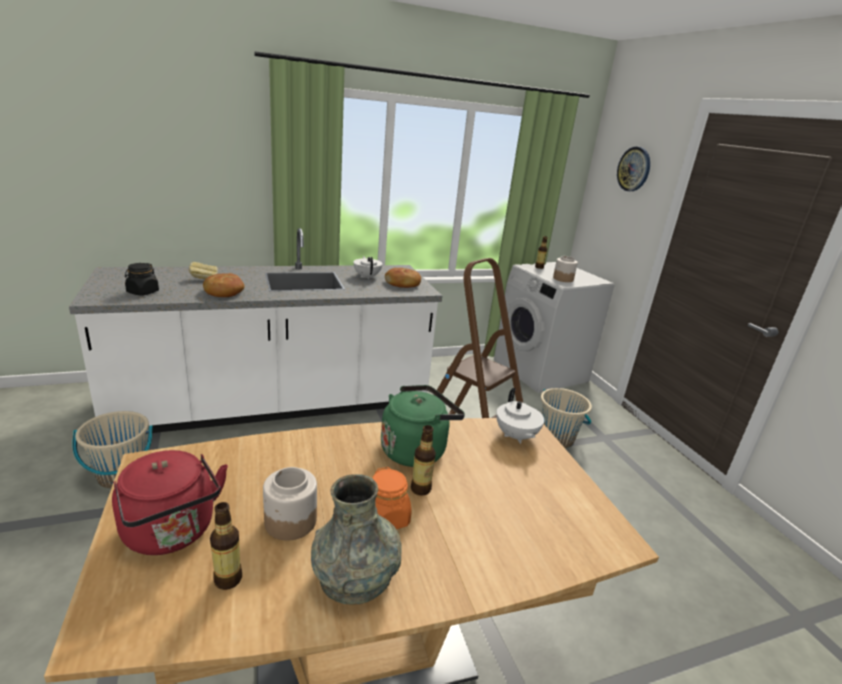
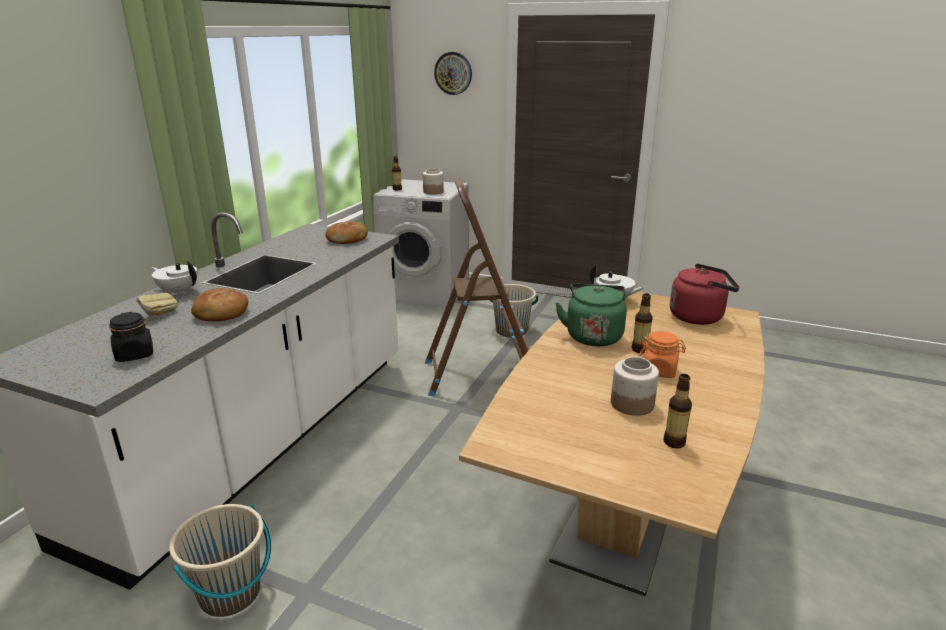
camera: 45 degrees left, 0 degrees up
red kettle [112,450,228,555] -> red kettle moved to [670,264,740,325]
grey vase [311,474,402,605] -> none
white teapot [353,256,383,279] -> white teapot moved to [151,261,197,295]

